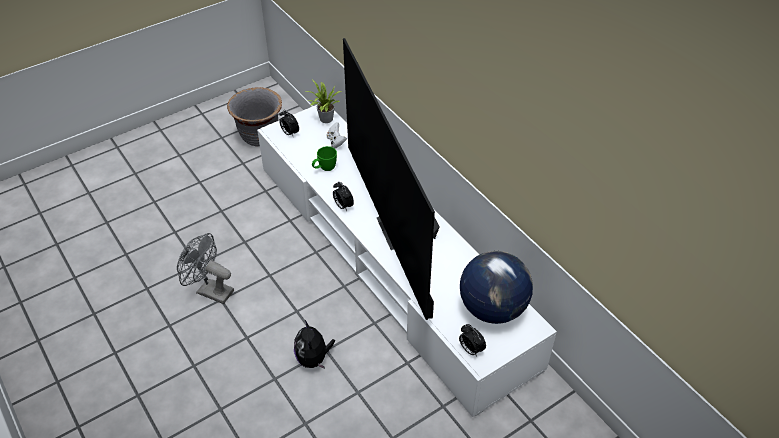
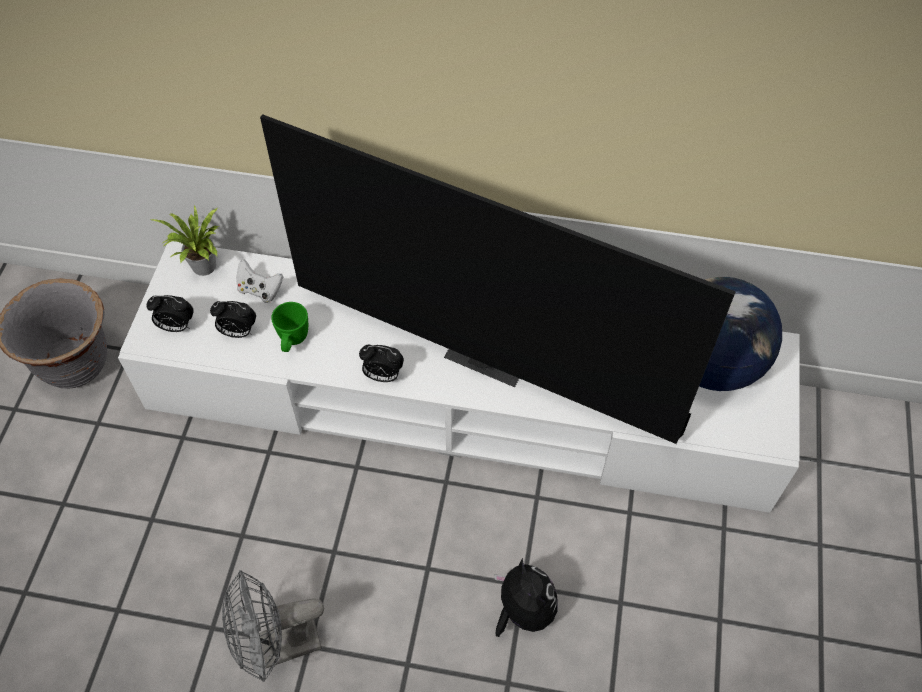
camera: 45 degrees left, 10 degrees up
plush toy [294,320,335,369] -> plush toy turned 150 degrees counterclockwise [494,558,557,637]
alarm clock [459,324,486,357] -> alarm clock moved to [210,301,256,338]

